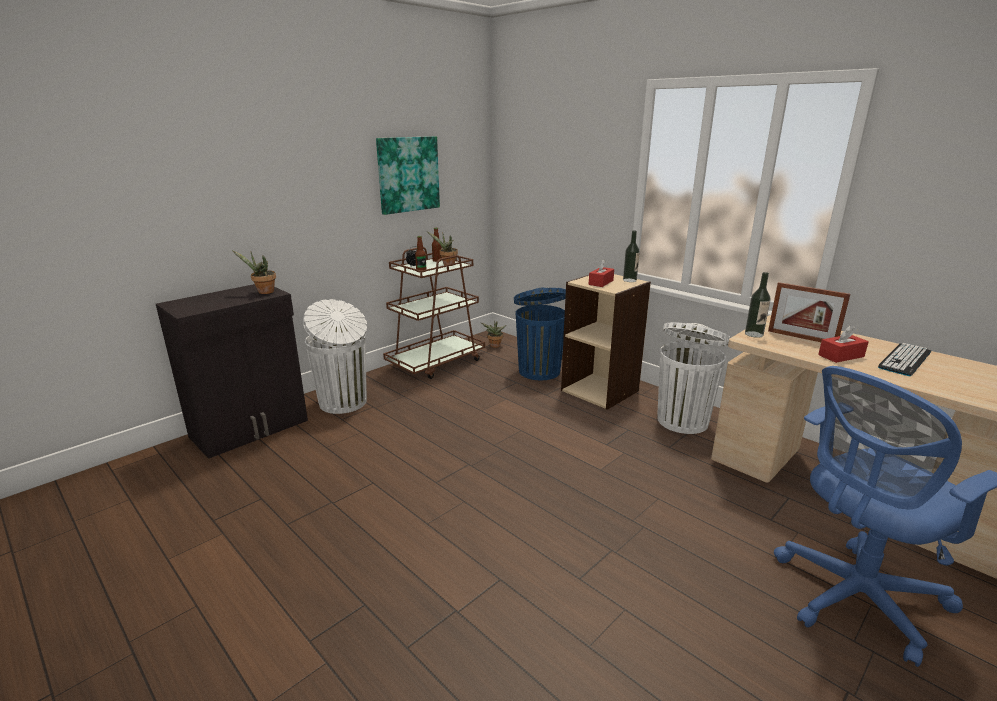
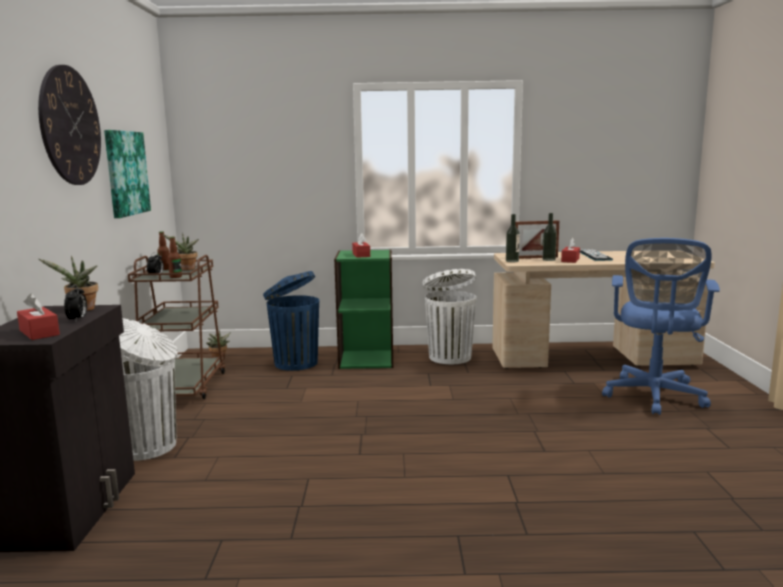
camera: 45 degrees left, 10 degrees down
beige bookcase [561,274,651,410] -> green bookcase [334,250,394,369]
bottle [623,231,640,282] -> bottle moved to [543,213,557,261]
none -> red tissue box [17,293,60,340]
none -> wall clock [38,65,101,185]
none -> alarm clock [64,284,87,321]

